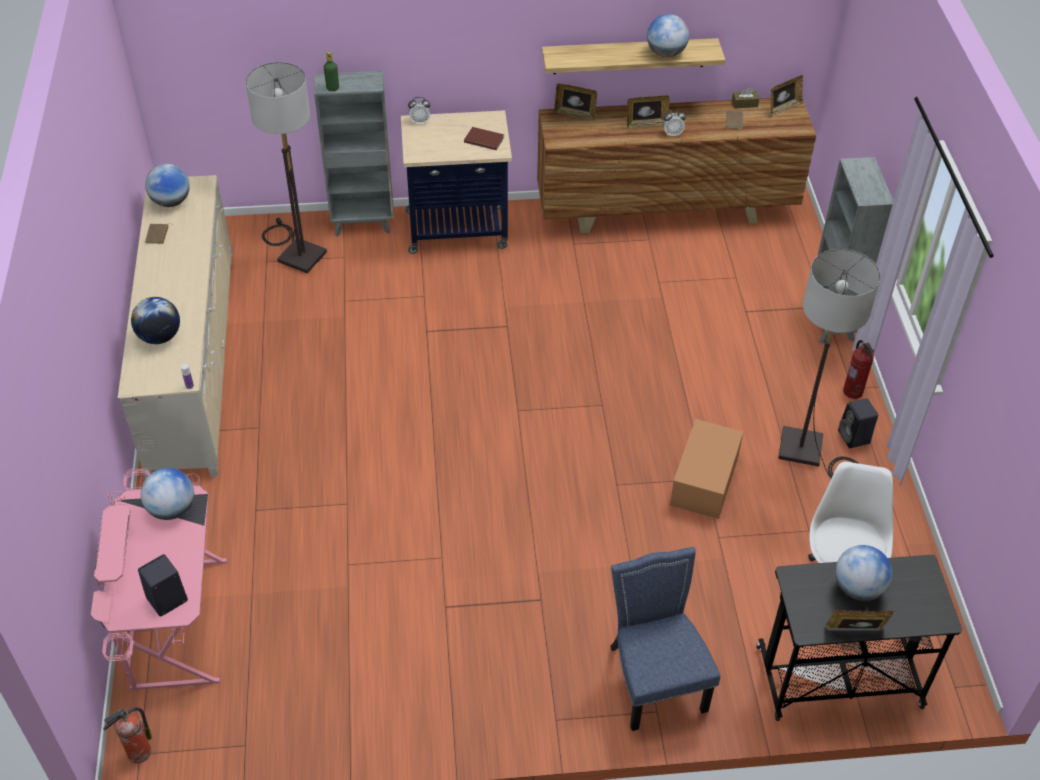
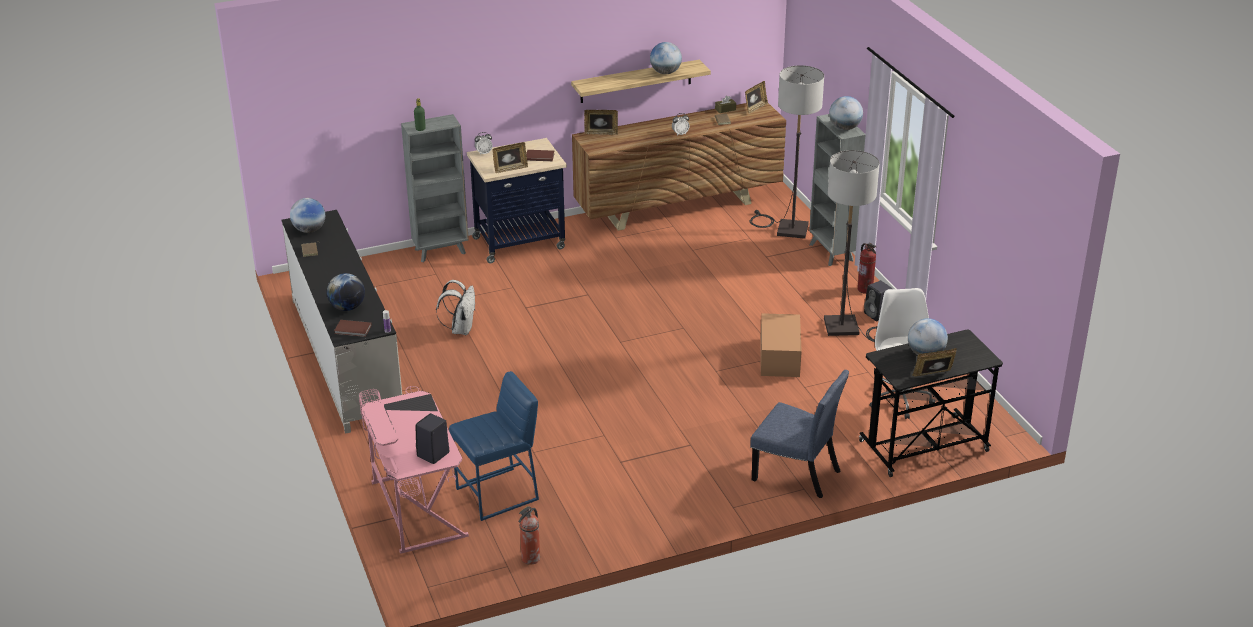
camera: 15 degrees left, 15 degrees down
fire extinguisher [103,707,152,763] -> fire extinguisher moved to [519,506,540,565]
beige cabinet [118,175,233,479] -> black cabinet [281,210,402,434]
globe [141,468,194,520] -> globe moved to [829,96,863,130]
floor lamp [246,62,327,273] -> floor lamp moved to [749,65,824,239]
blue chair [610,547,720,731] -> blue chair turned 150 degrees clockwise [750,370,849,498]
picture frame [627,96,670,128] -> picture frame moved to [493,142,528,173]
none -> brown book [334,320,372,337]
none -> white backpack [436,280,475,335]
none -> blue stool [449,371,539,521]

